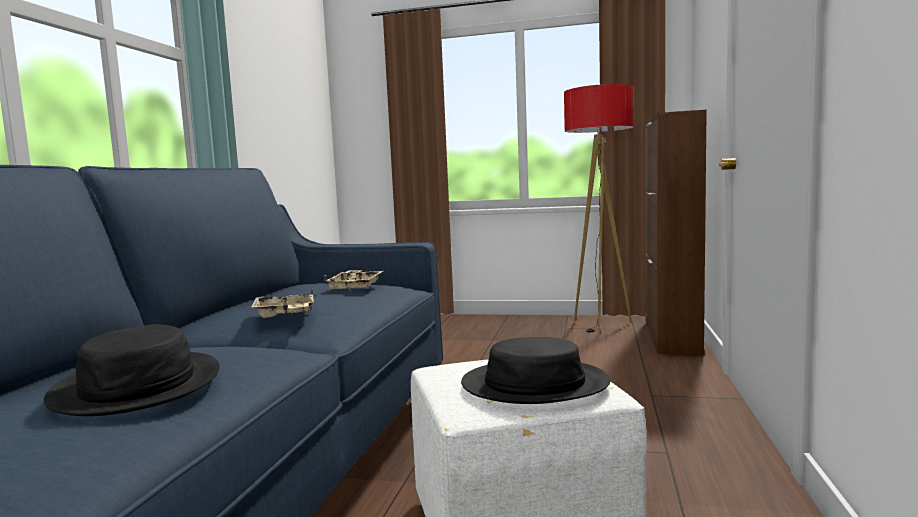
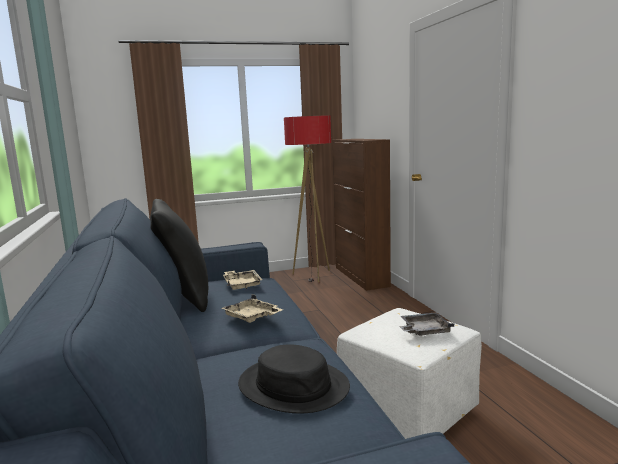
camera: 30 degrees left, 5 degrees up
black hat [461,337,610,404] -> grey tray [399,312,454,336]
none -> black pillow [150,199,208,312]

